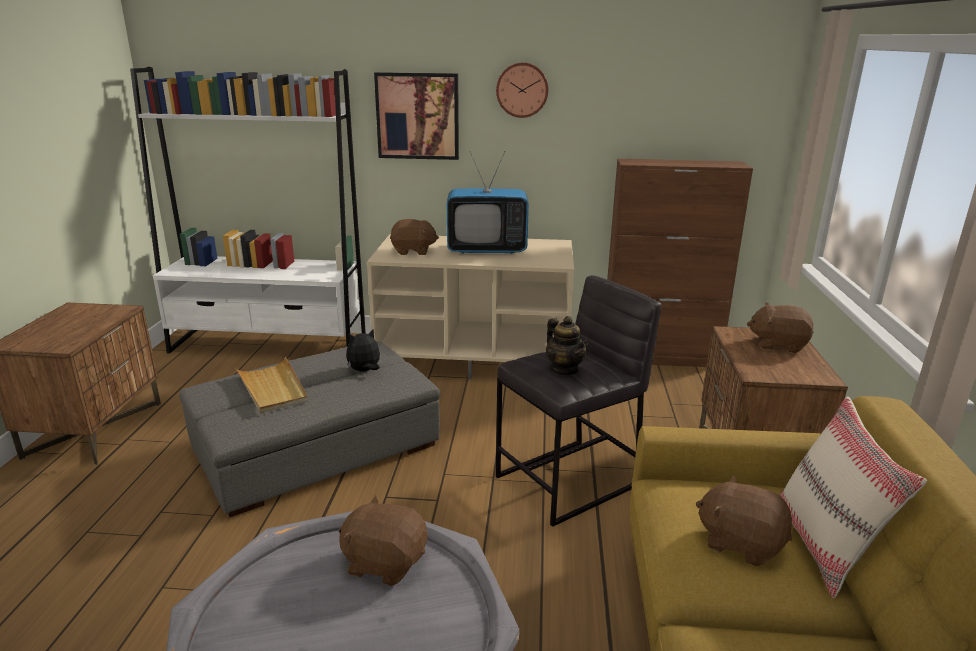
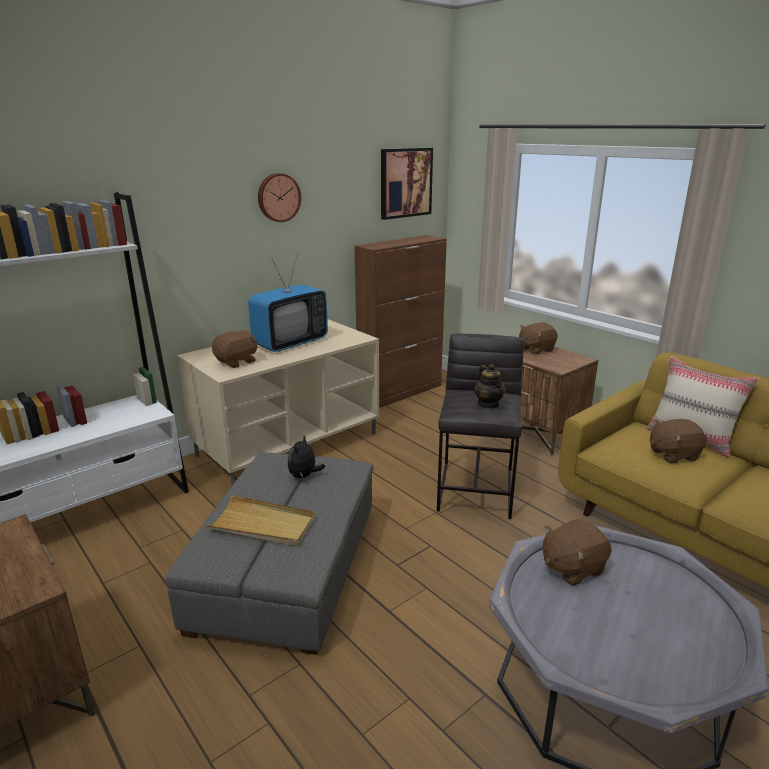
camera: 45 degrees left, 0 degrees up
picture [374,72,459,160] -> picture moved to [381,148,433,220]
teapot [546,316,588,375] -> teapot turned 60 degrees clockwise [474,364,506,408]

